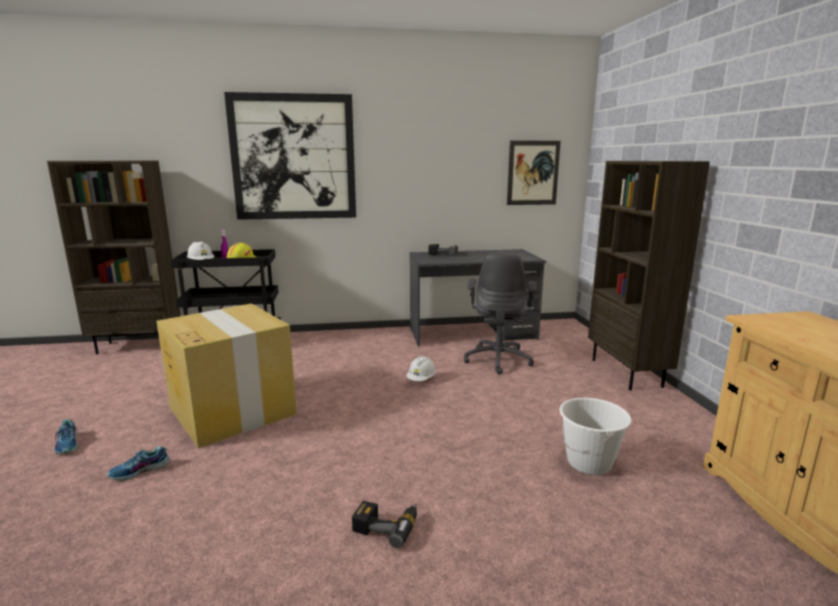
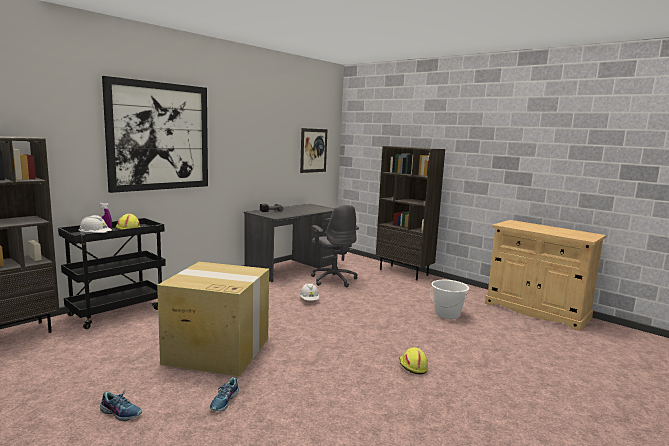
camera: 40 degrees left, 5 degrees down
power drill [352,501,417,548] -> yellow hard hat [398,347,428,374]

